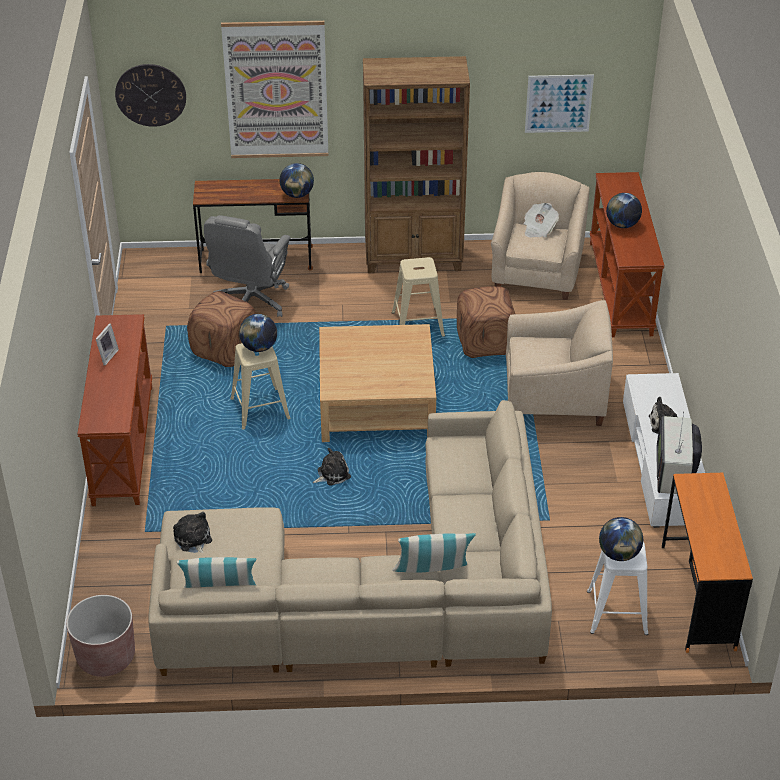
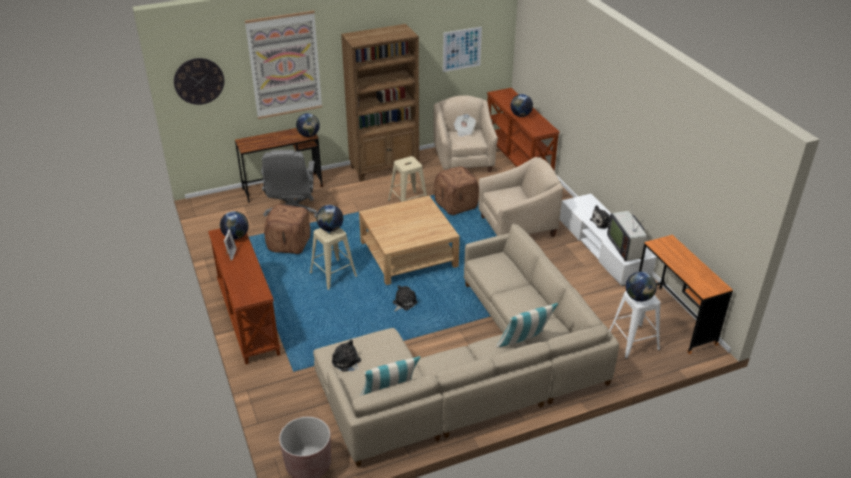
camera: 20 degrees left, 5 degrees down
none -> globe [220,211,249,239]

